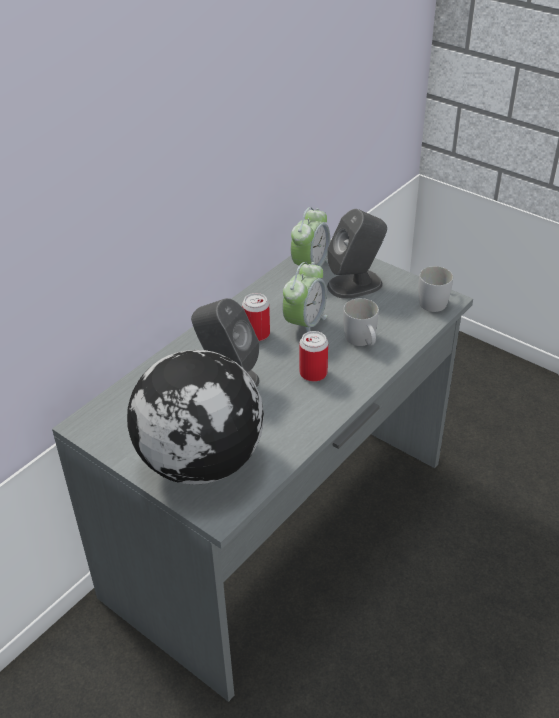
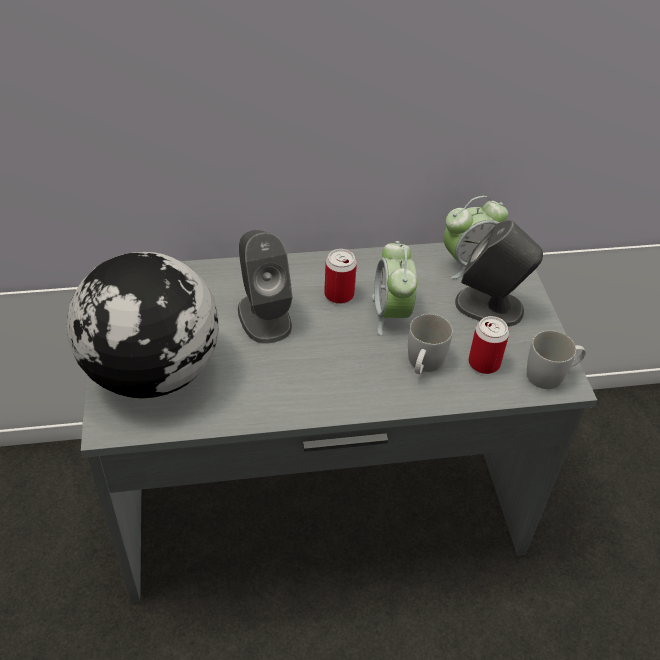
camera: 40 degrees right, 5 degrees up
alarm clock [282,262,327,333] -> alarm clock turned 105 degrees clockwise [372,241,417,335]
can [300,331,328,382] -> can moved to [468,316,509,374]

